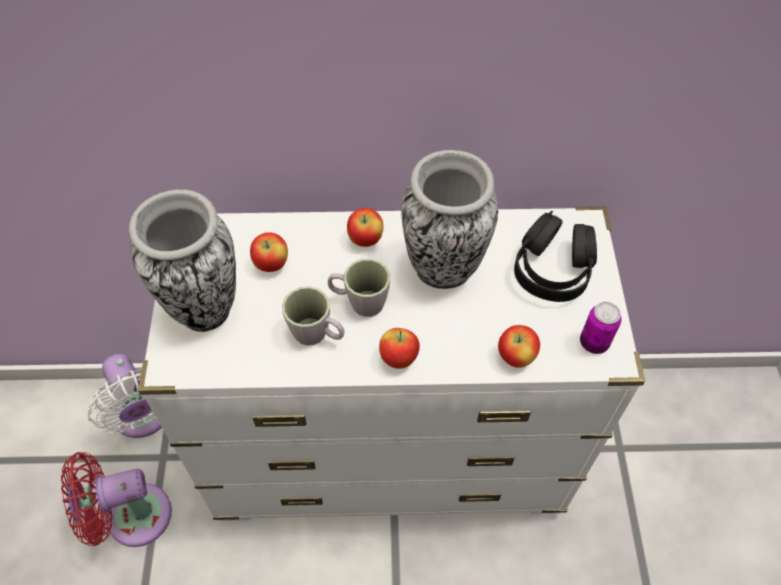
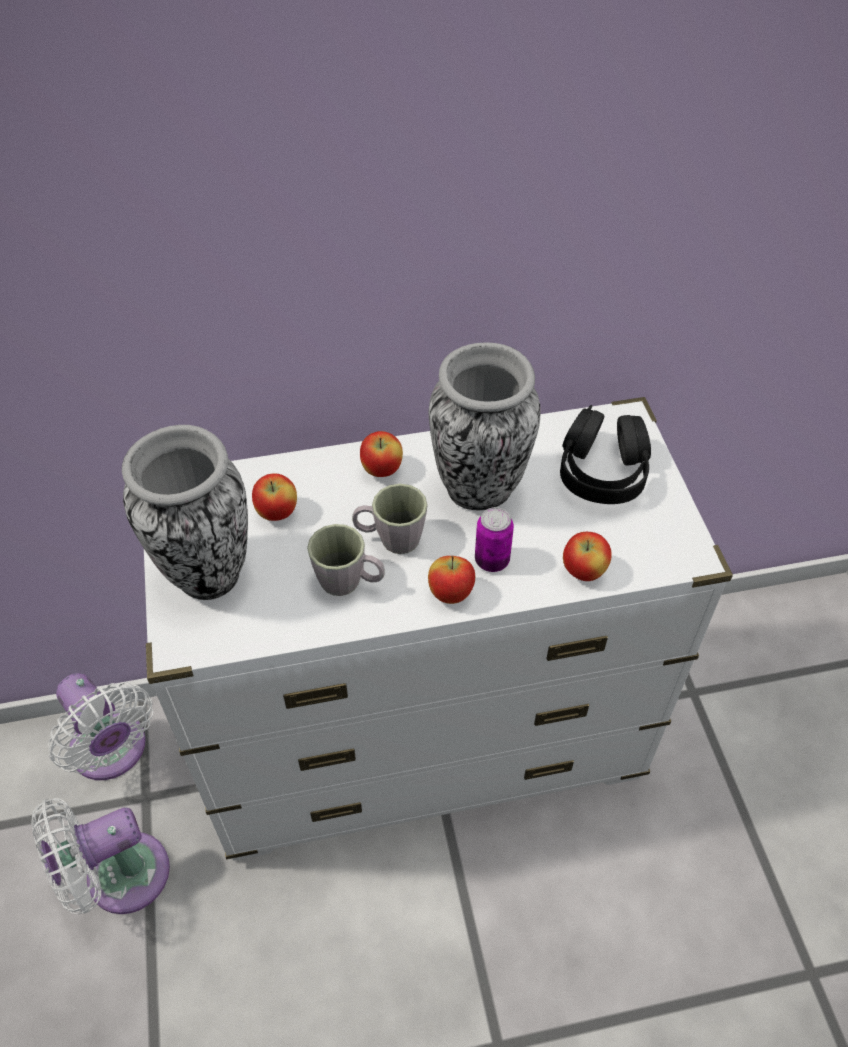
camera: 10 degrees left, 5 degrees down
red fan [61,452,172,547] -> white fan [31,798,170,914]
can [580,302,621,354] -> can moved to [475,507,514,572]

